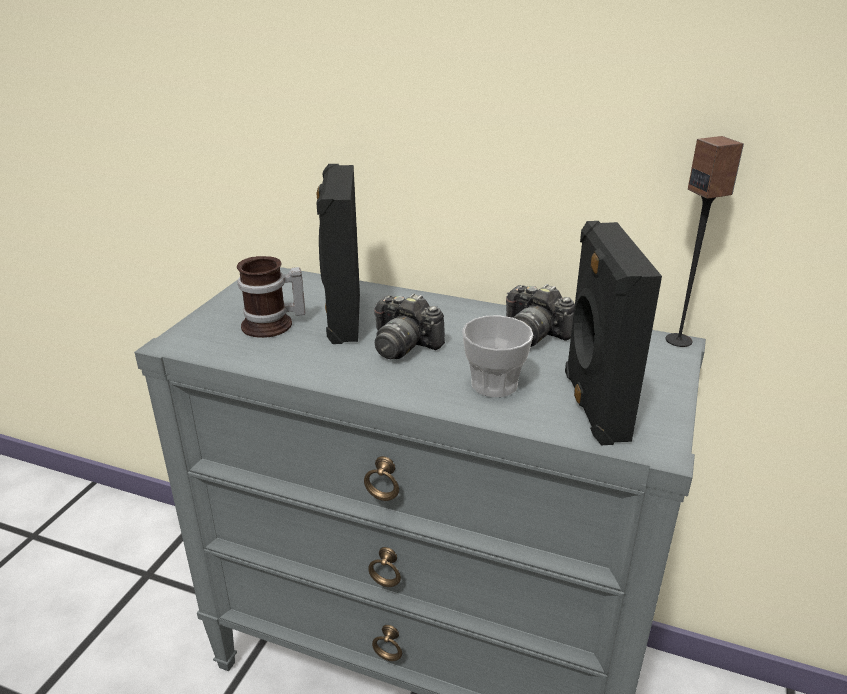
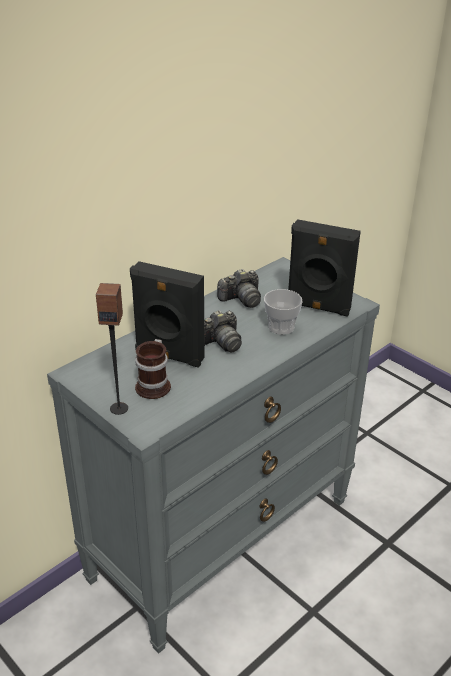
camera: 65 degrees left, 5 degrees up
speaker [665,136,744,347] -> speaker moved to [96,283,128,415]

